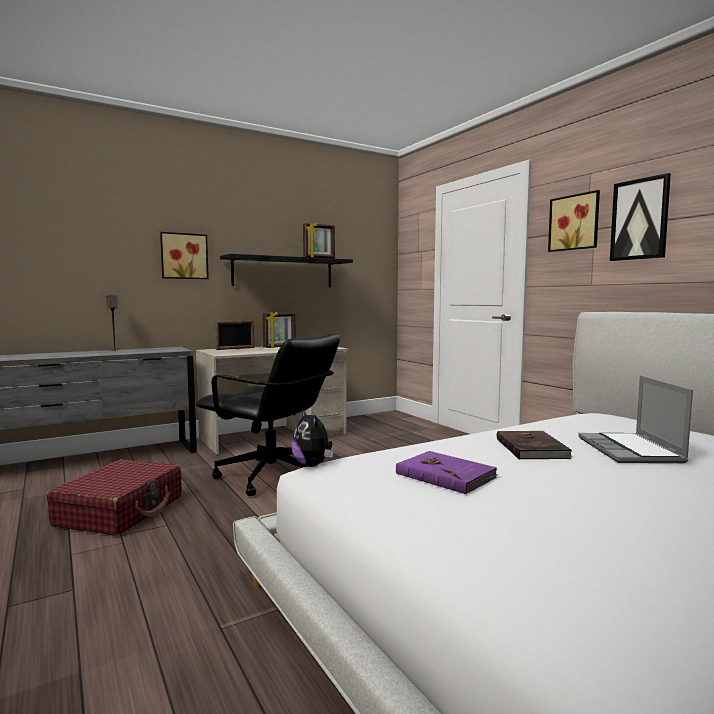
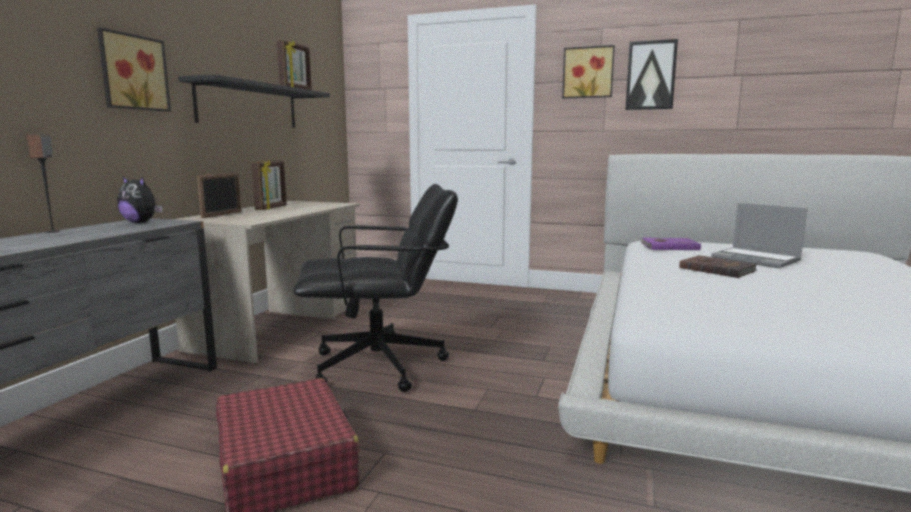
camera: 40 degrees left, 5 degrees up
plush toy [291,409,333,467] -> plush toy moved to [117,176,162,223]
purple book [396,451,498,494] -> purple book moved to [640,238,701,250]

